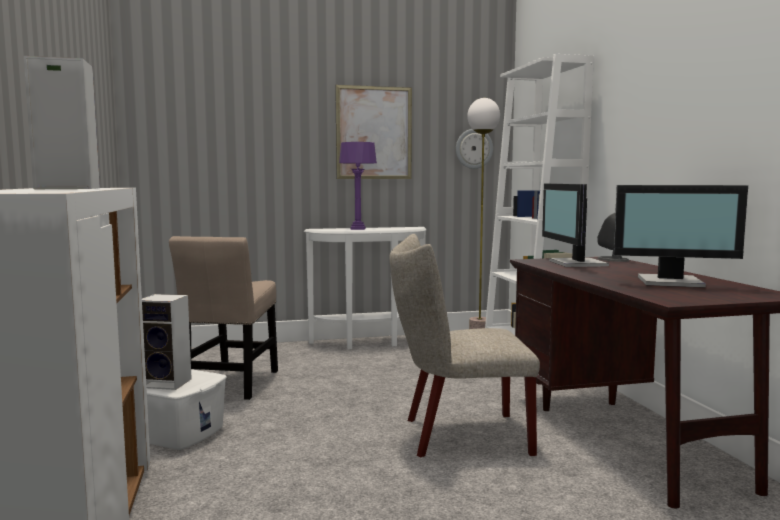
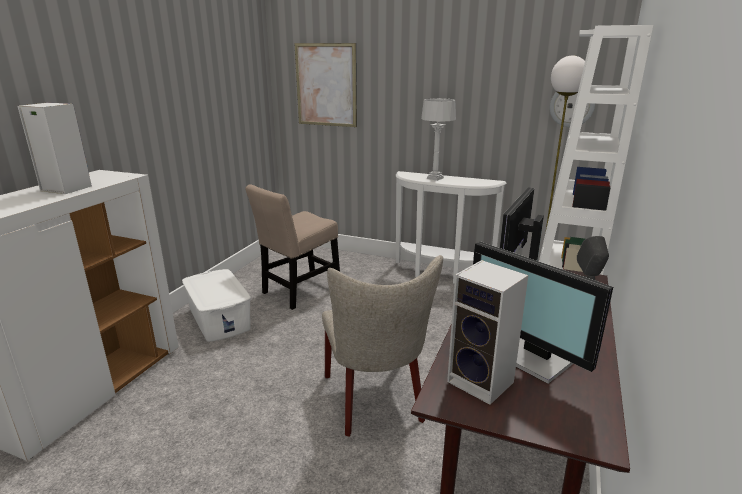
camera: 35 degrees right, 15 degrees up
speaker [142,294,192,390] -> speaker moved to [447,260,528,405]
picture [335,85,412,179] -> picture moved to [294,43,357,127]
purple table lamp [339,142,377,230] -> grey table lamp [421,98,456,181]
beige chair [390,234,540,457] -> beige chair turned 135 degrees counterclockwise [322,255,443,437]

